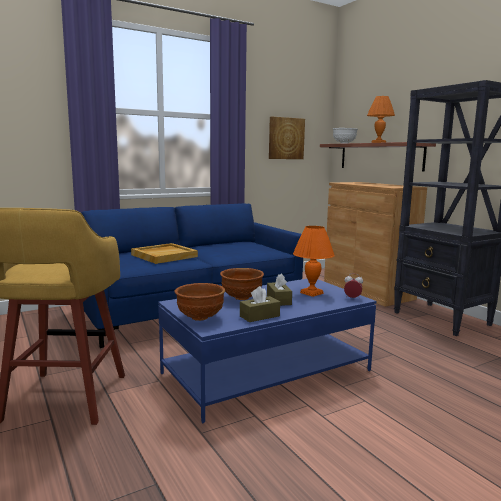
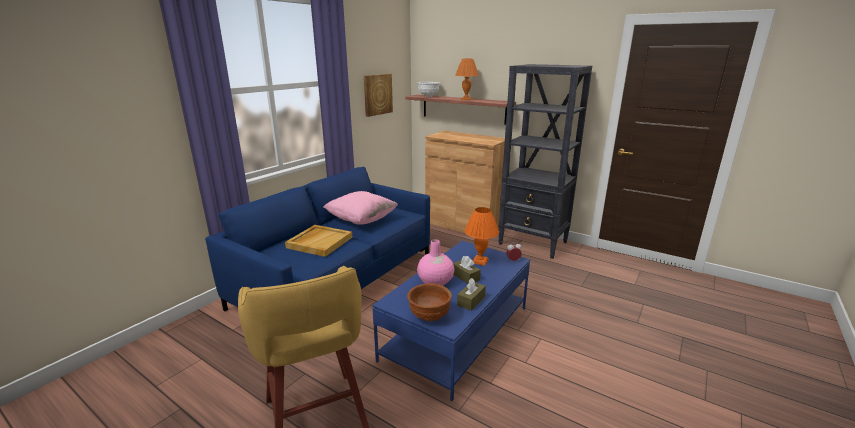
camera: 25 degrees left, 10 degrees up
brown bowl [220,268,264,300] -> pink vase [417,239,454,286]
none -> pink pillow [324,191,398,225]

